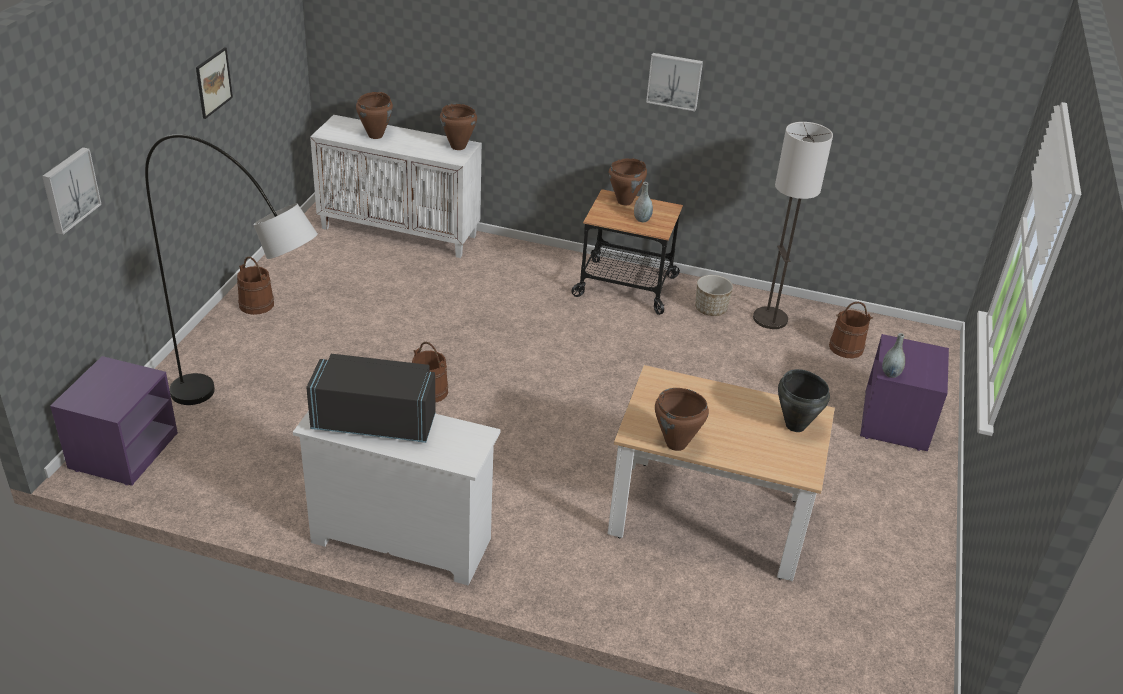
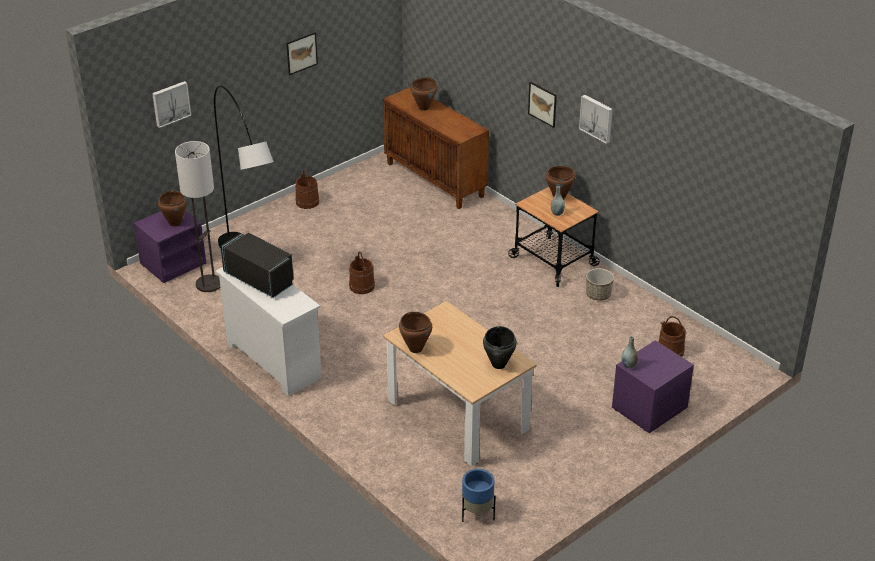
camera: 35 degrees right, 0 degrees up
white cabinet [310,115,482,258] -> brown cabinet [383,87,489,209]
brown cooking pot [440,104,477,150] -> brown cooking pot moved to [158,191,187,227]
floor lamp [753,122,833,329] -> floor lamp moved to [175,141,221,292]
none -> blue planter [462,469,495,522]
none -> picture [528,82,557,128]

